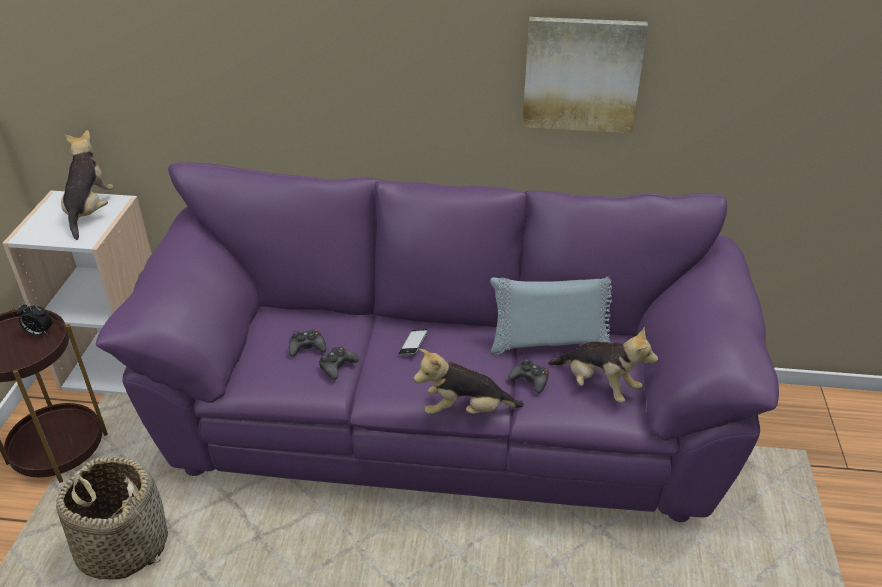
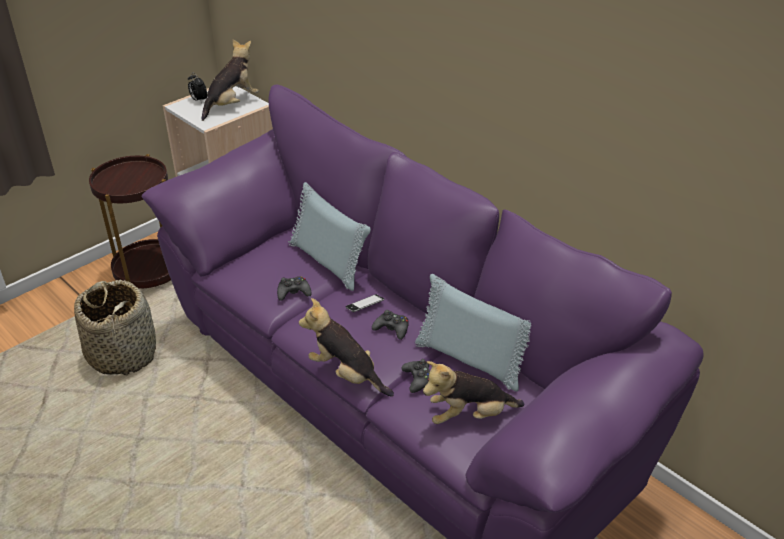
camera: 40 degrees right, 0 degrees up
alarm clock [16,302,53,335] -> alarm clock moved to [188,72,207,103]
black game controller [289,330,326,357] -> black game controller moved to [372,310,409,340]
picture [522,17,648,133] -> none
plush toy [548,327,658,403] -> plush toy turned 90 degrees clockwise [423,361,524,424]
none -> blue pillow [288,182,371,291]

